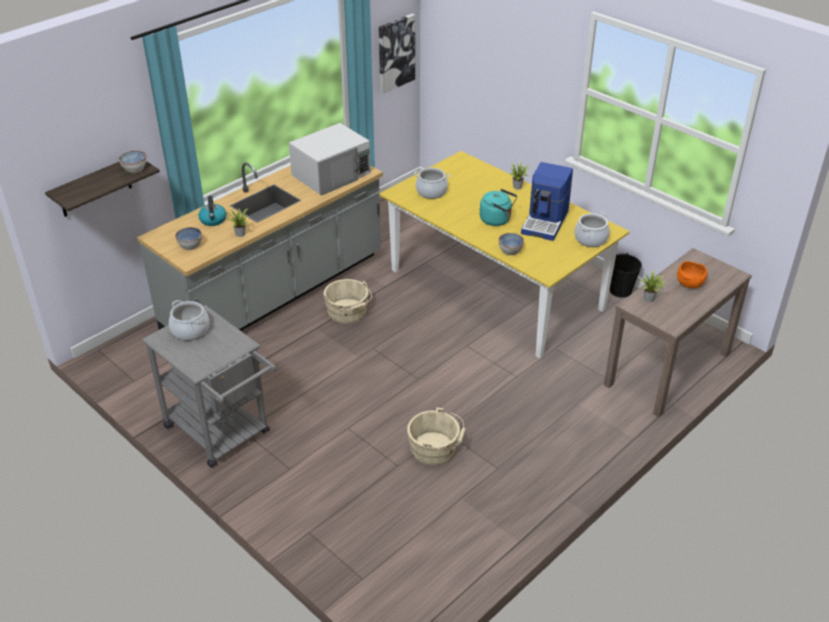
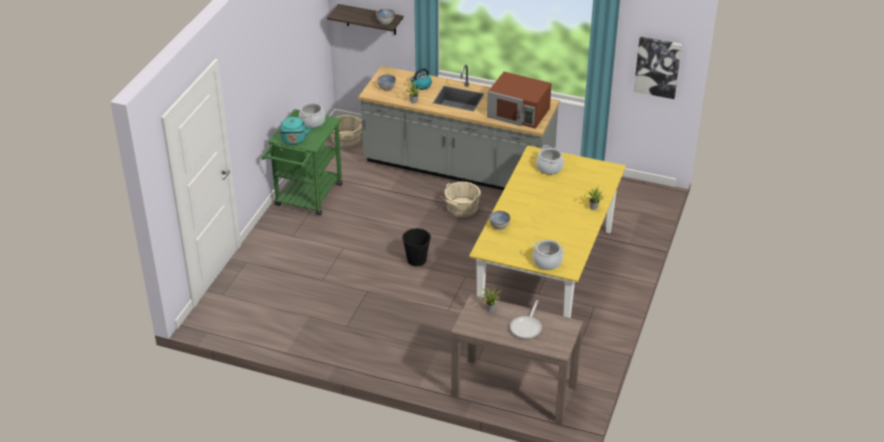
camera: 65 degrees right, 0 degrees up
grey cart [142,305,276,468] -> green cart [262,109,343,216]
white microwave [289,123,371,196] -> brown microwave [487,72,552,129]
beige bucket [407,407,466,466] -> beige bucket moved to [331,115,362,148]
turquoise kettle [480,189,517,226] -> turquoise kettle moved to [280,117,311,145]
coffee machine [521,162,573,241] -> none
black bucket [610,253,642,298] -> black bucket moved to [402,228,431,266]
orange bowl [677,261,707,288] -> frying pan [510,300,542,339]

